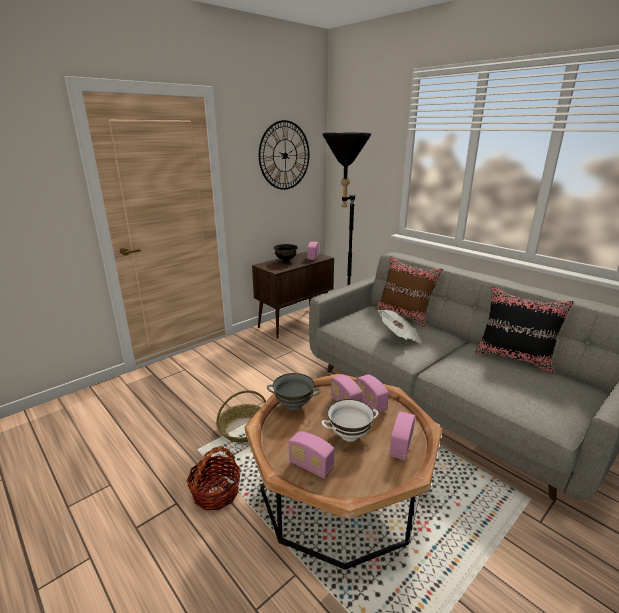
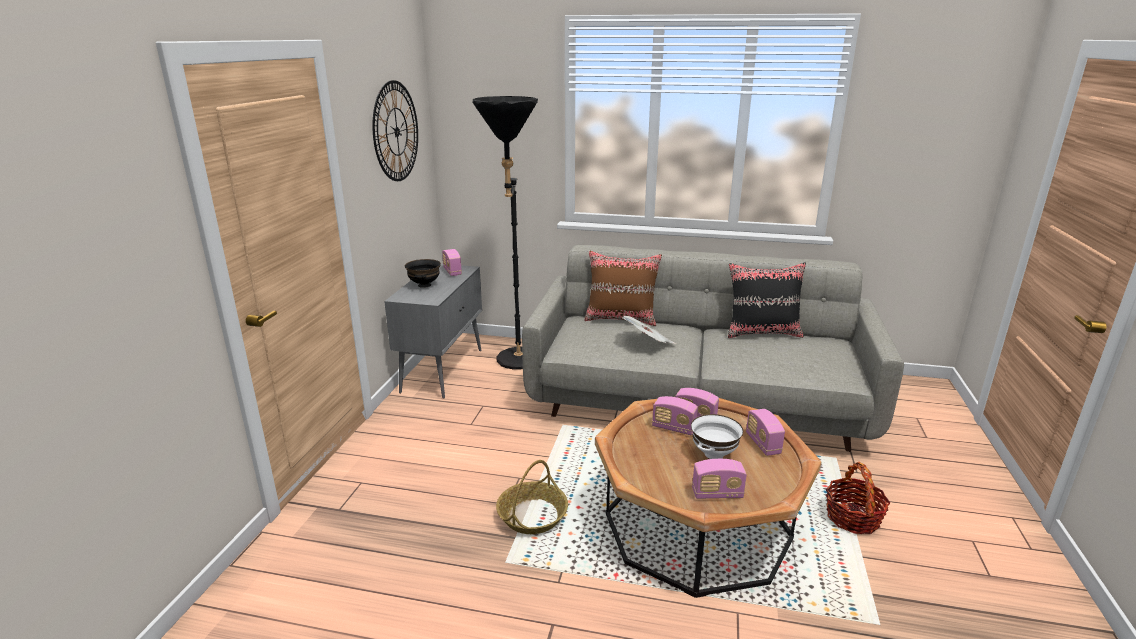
camera: 35 degrees left, 0 degrees up
basket [186,446,241,510] -> basket moved to [826,462,890,534]
brown cabinet [252,252,334,339] -> grey cabinet [384,264,482,399]
grey bowl [267,373,321,411] -> none

